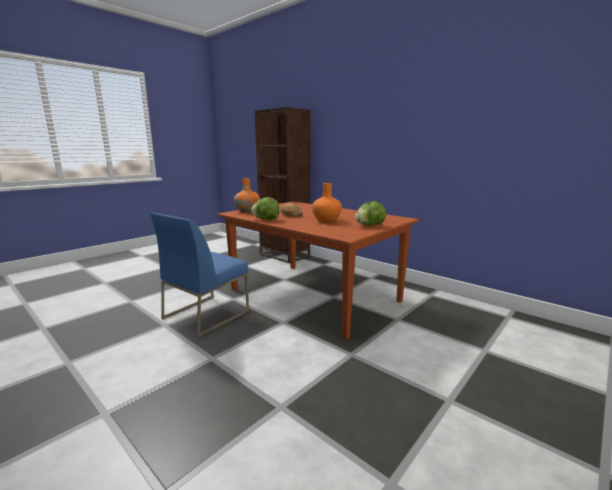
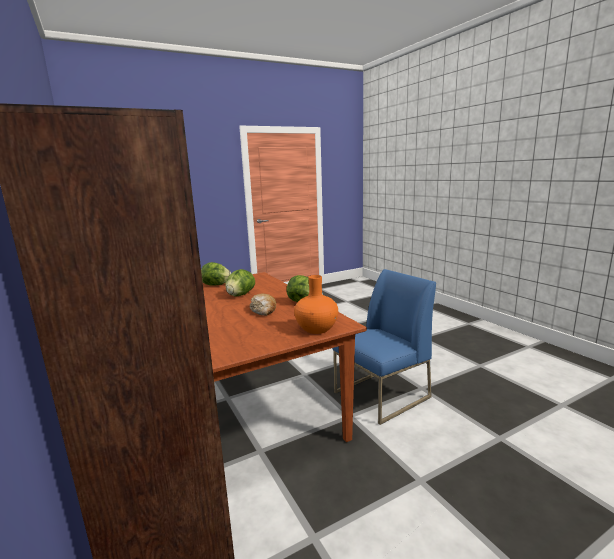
camera: 160 degrees left, 0 degrees up
orange vase [312,183,342,222] -> lettuce [225,269,255,297]

